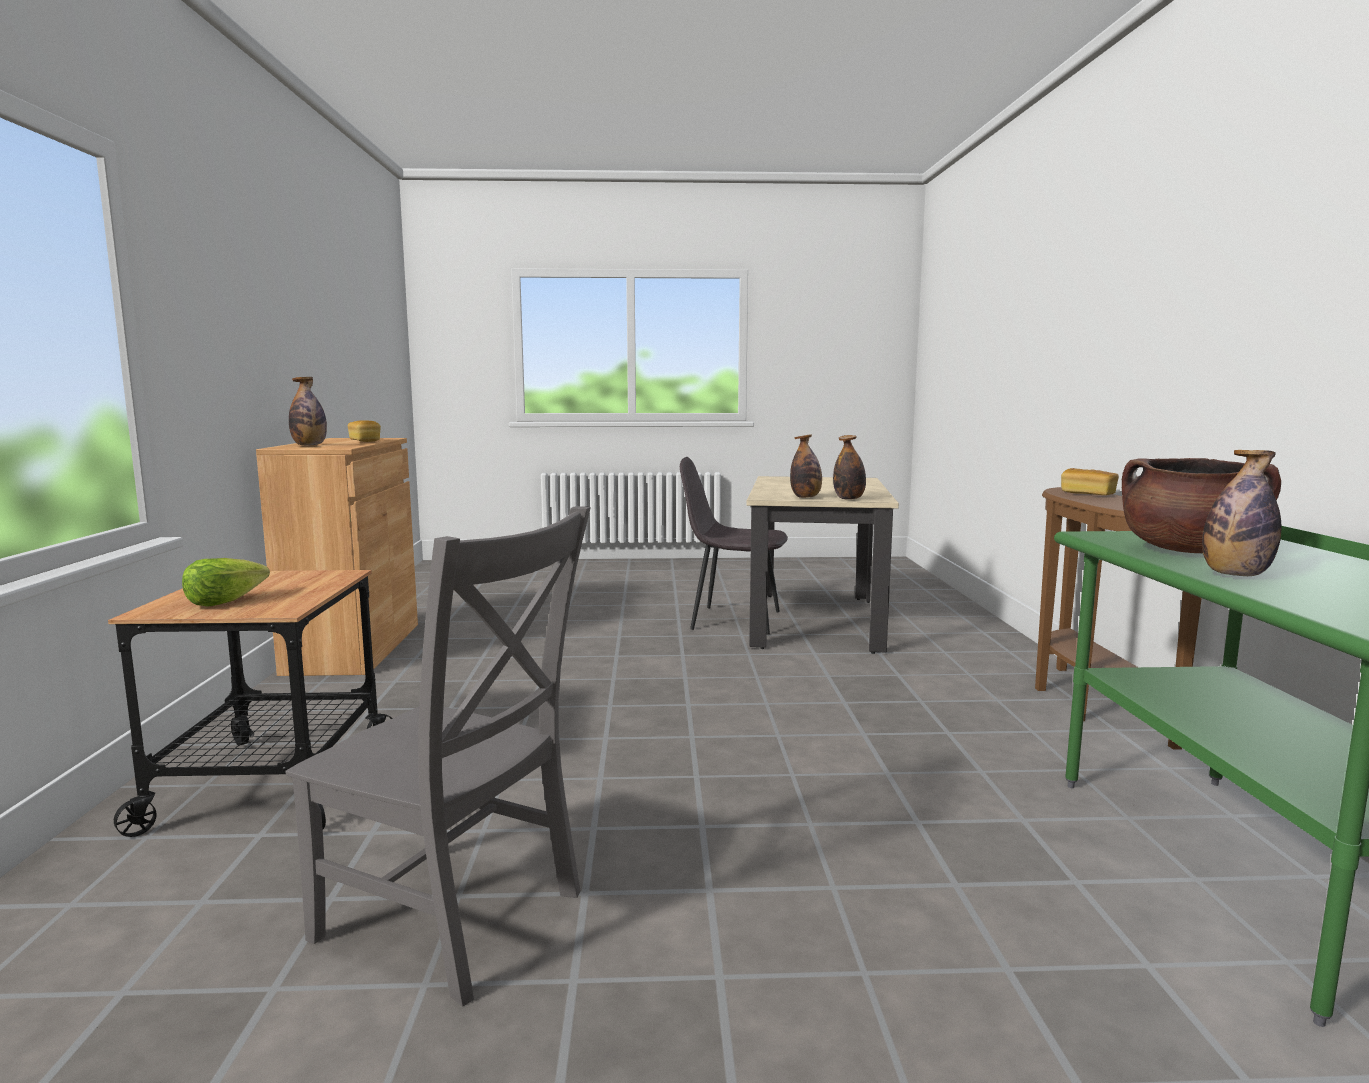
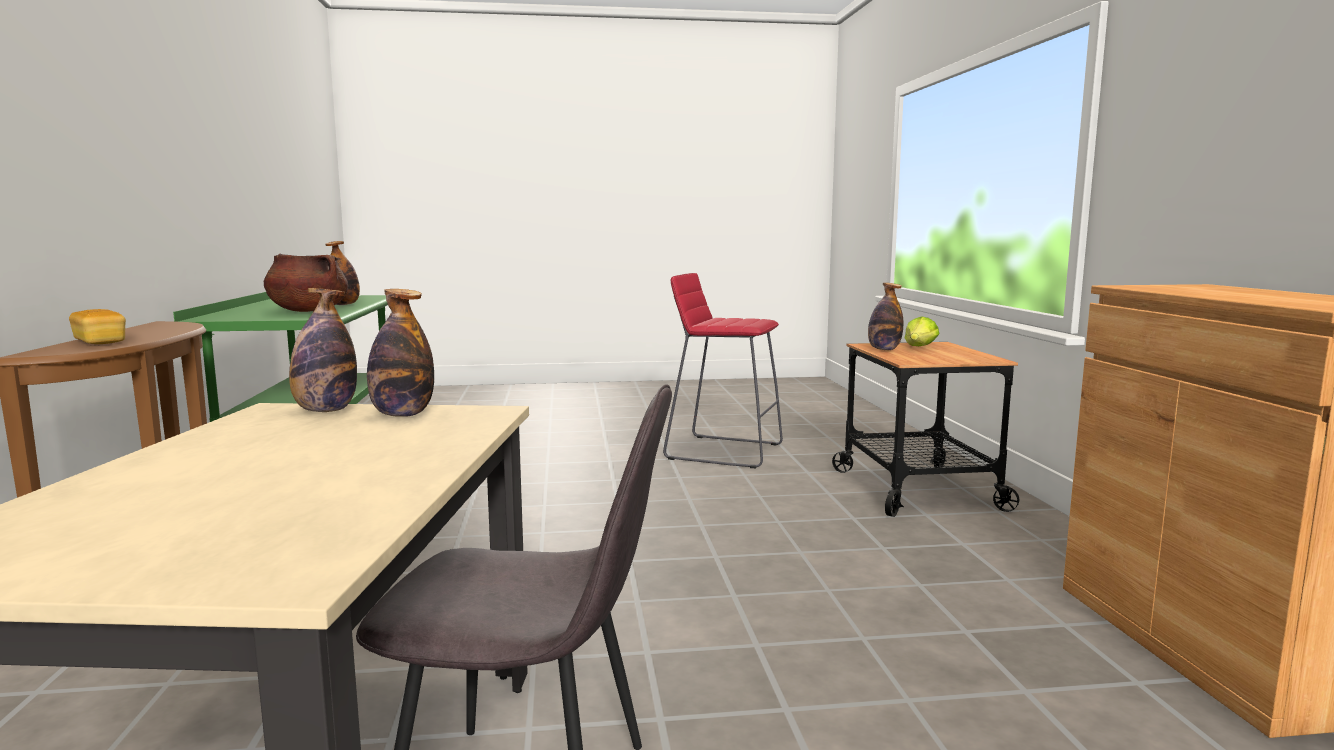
camera: 175 degrees right, 0 degrees up
grey chair [285,506,591,1007] -> red stool [663,273,783,468]
bottle [289,377,327,446] -> bottle moved to [868,283,903,350]
bread [348,420,381,442] -> none

